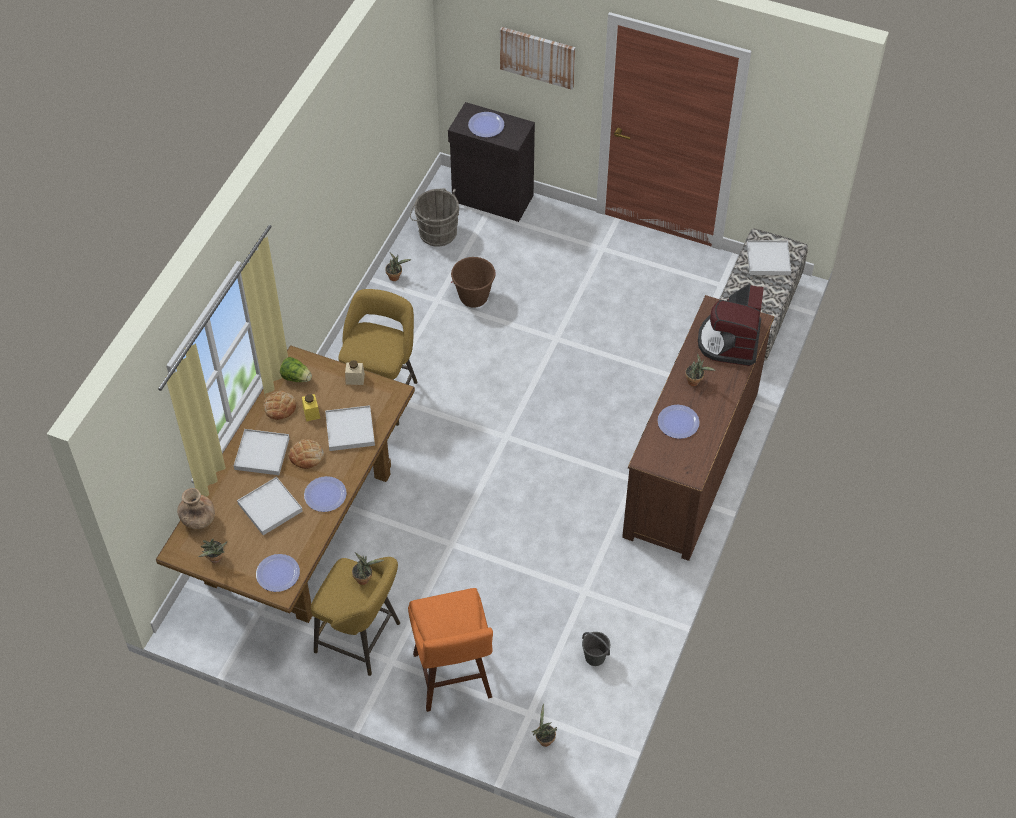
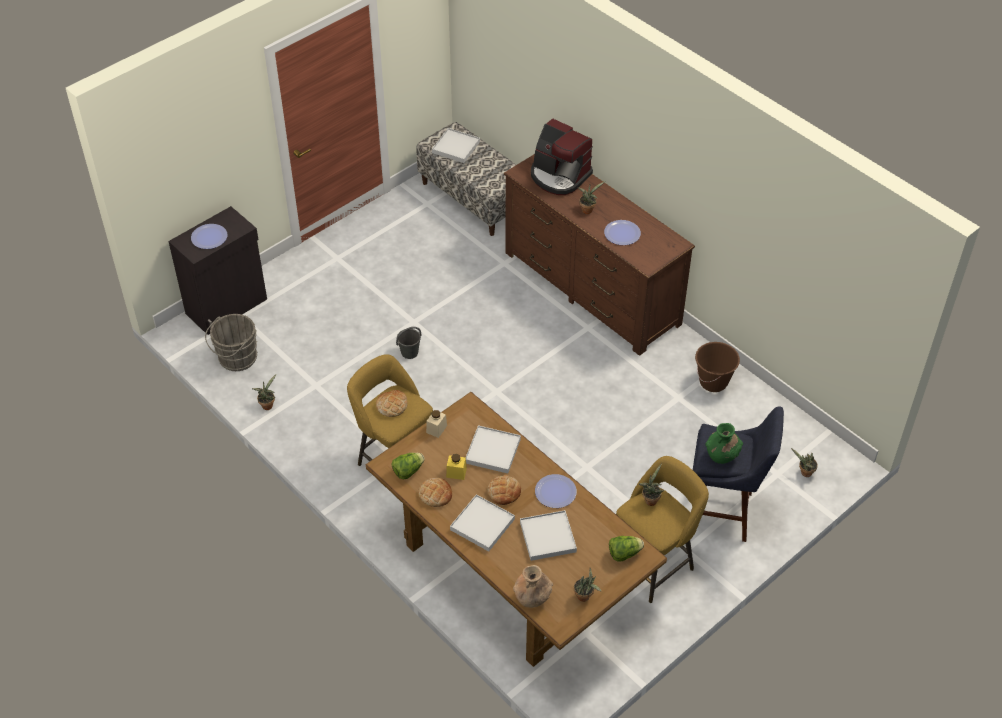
camera: 65 degrees left, 5 degrees down
plate [256,554,300,592] -> lettuce [609,536,644,562]
orange stool [408,588,493,712] -> blue stool [691,406,784,542]
brown bucket [451,257,496,308] -> brown bucket moved to [695,342,740,392]
picture [500,27,575,90] -> none
grey bucket [582,632,610,666] -> grey bucket moved to [396,327,421,359]
none -> bread [376,390,408,417]
none -> green vase [705,423,743,464]

